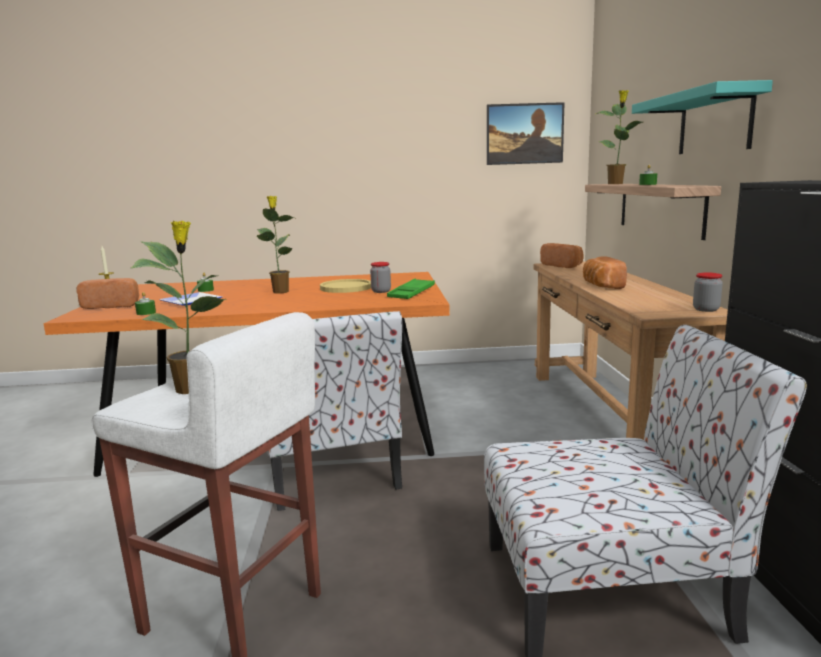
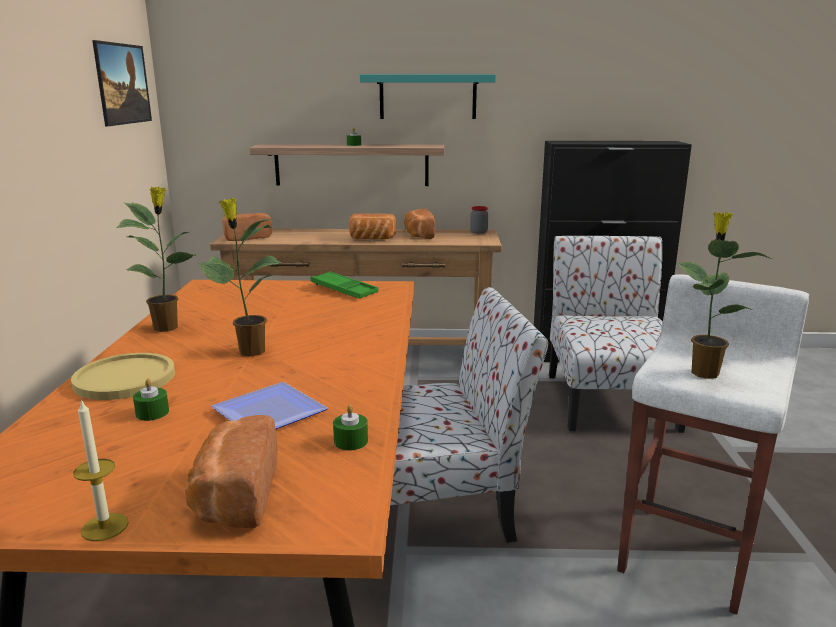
camera: 85 degrees left, 5 degrees up
yellow plate [320,279,371,293] -> yellow plate moved to [71,353,175,400]
jar [370,262,391,293] -> none
potted plant [596,90,643,184] -> potted plant moved to [116,187,196,332]
none -> bread [404,209,435,239]

